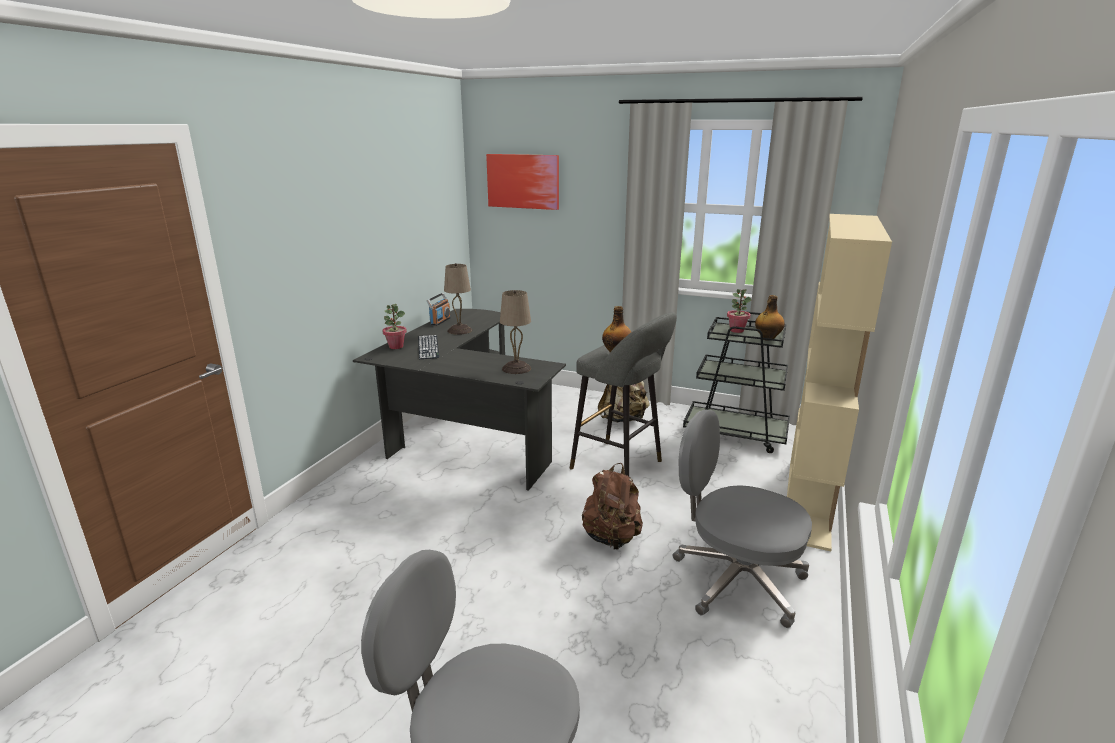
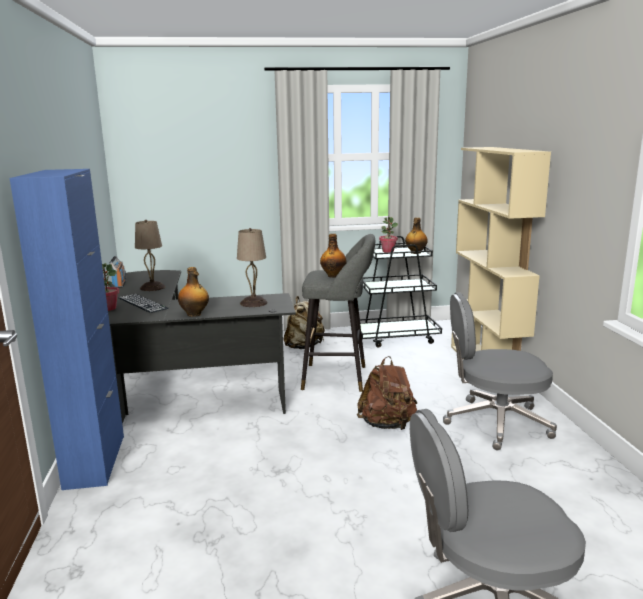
camera: 30 degrees left, 5 degrees down
picture [486,154,559,210] -> none
none -> blue cabinet [10,169,124,490]
none -> bottle [178,267,209,317]

